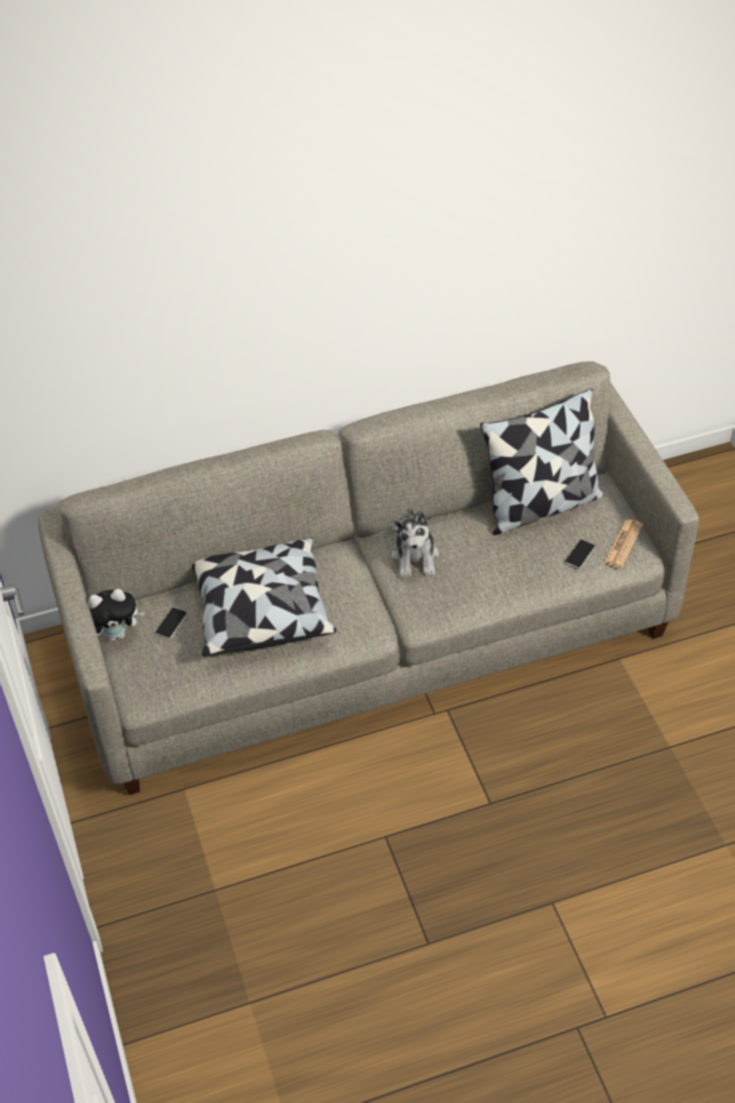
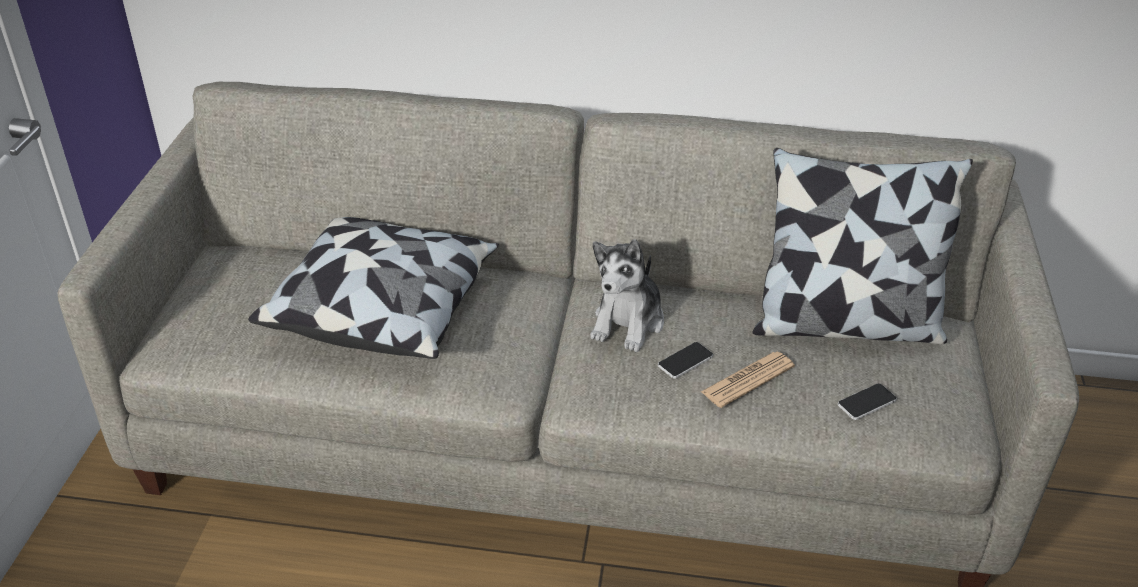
camera: 25 degrees right, 10 degrees down
plush toy [88,589,145,641] -> none
phone [155,608,187,639] -> phone moved to [658,342,713,379]
newspaper [604,519,643,568] -> newspaper moved to [701,352,795,408]

